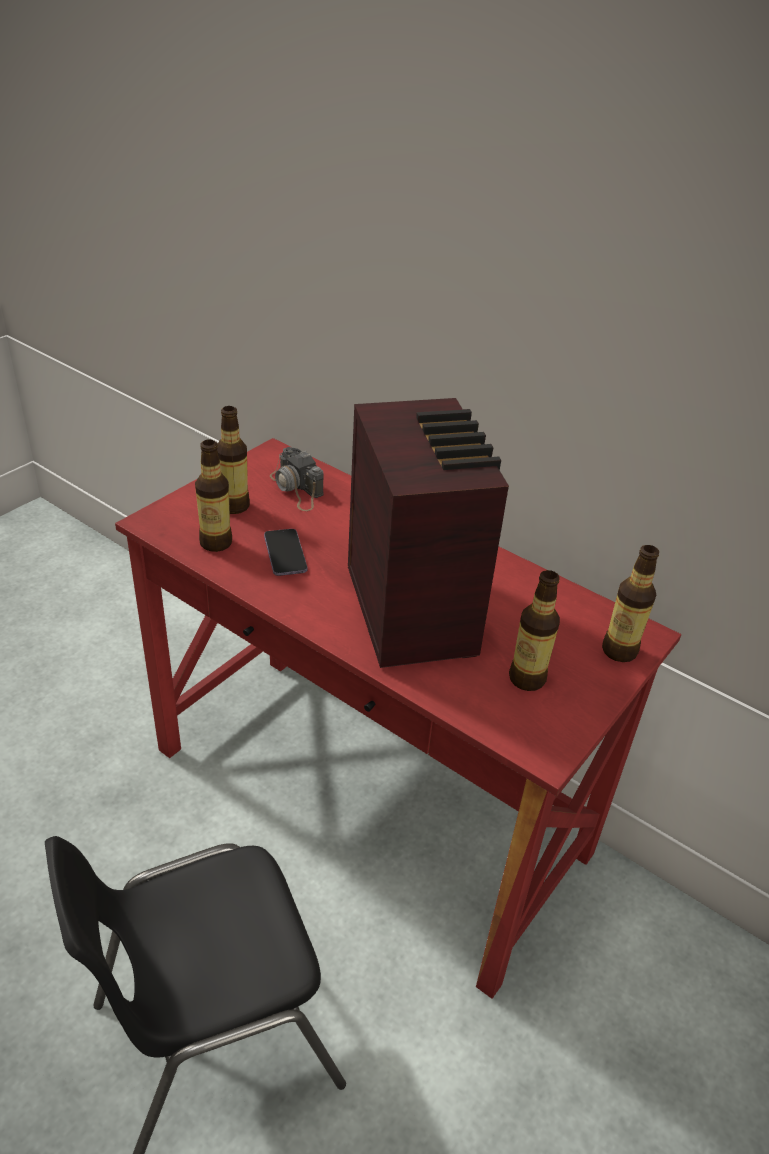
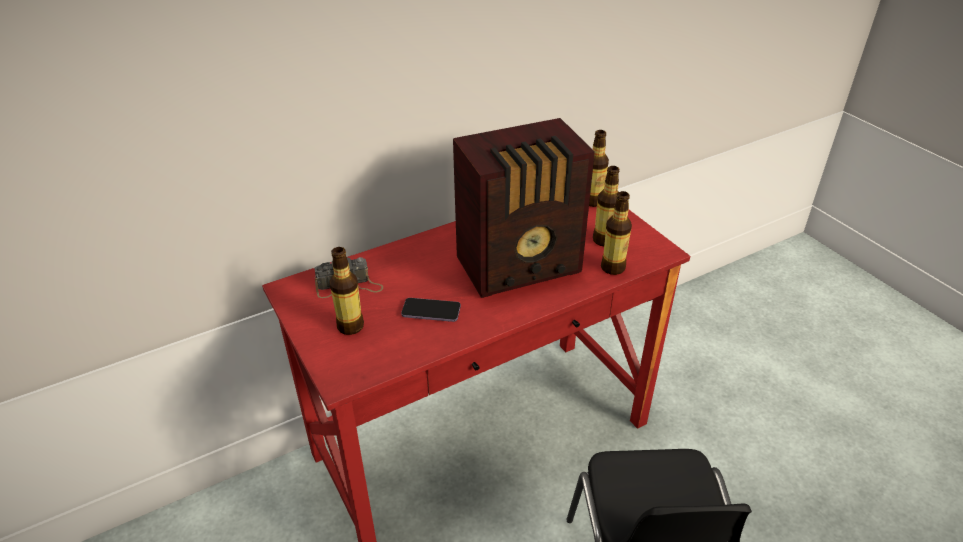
camera: 65 degrees left, 0 degrees up
bottle [195,439,232,552] -> bottle moved to [601,191,632,275]
radio [348,398,509,668] -> radio turned 150 degrees clockwise [453,118,595,298]

